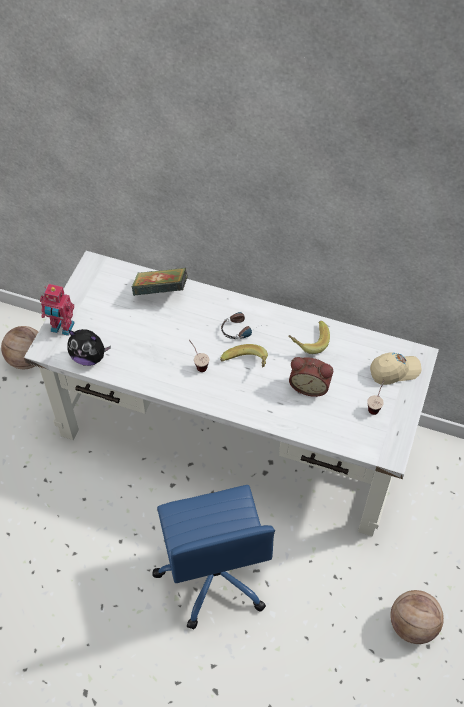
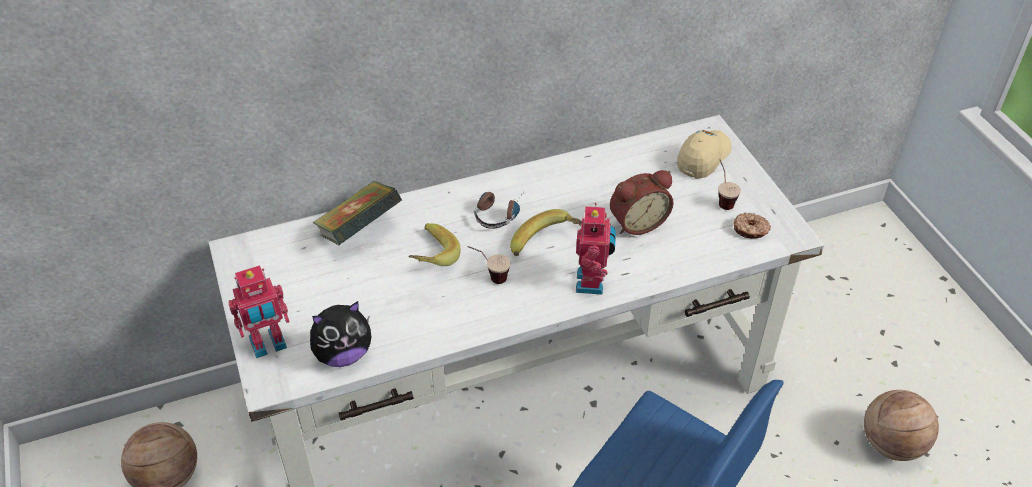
camera: 40 degrees left, 10 degrees down
banana [289,321,330,354] -> banana moved to [408,223,461,266]
none -> toy robot [576,203,616,295]
none -> donut [733,213,771,238]

